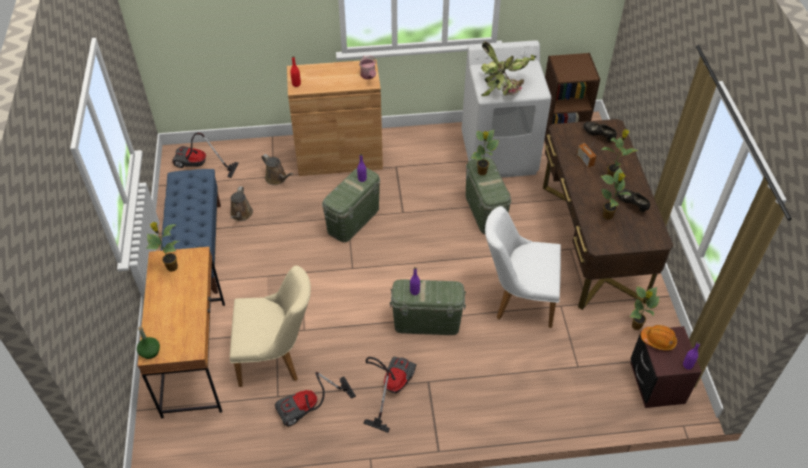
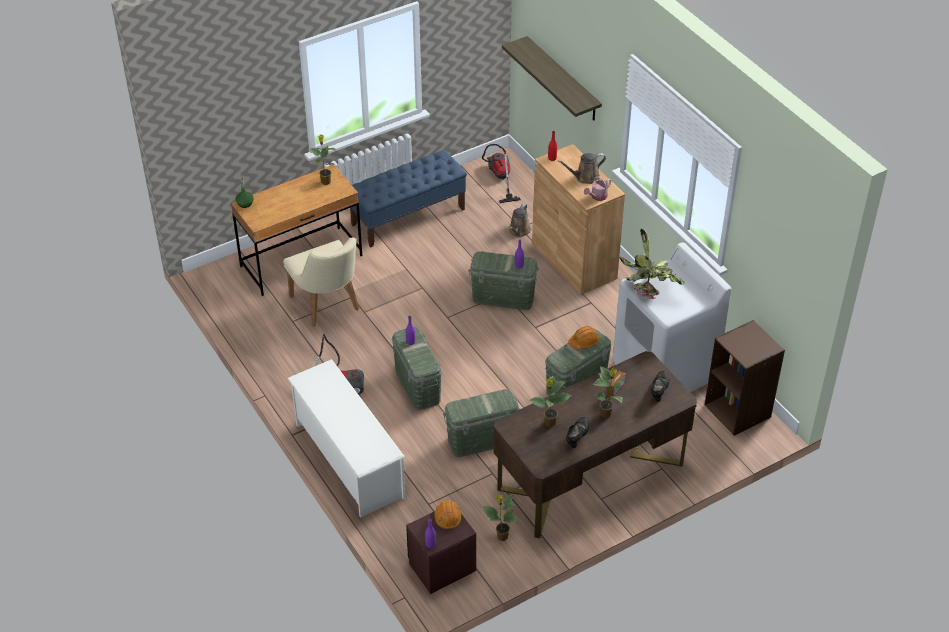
camera: 65 degrees right, 5 degrees down
brown watering can [230,186,253,221] -> brown watering can moved to [558,153,606,184]
vacuum cleaner [275,372,356,427] -> none
potted plant [470,130,499,175] -> orange hard hat [569,326,599,349]
white chair [485,206,561,328] -> green storage box [443,389,520,457]
none -> white shoe rack [287,359,405,517]
none -> shelf [502,36,602,120]

